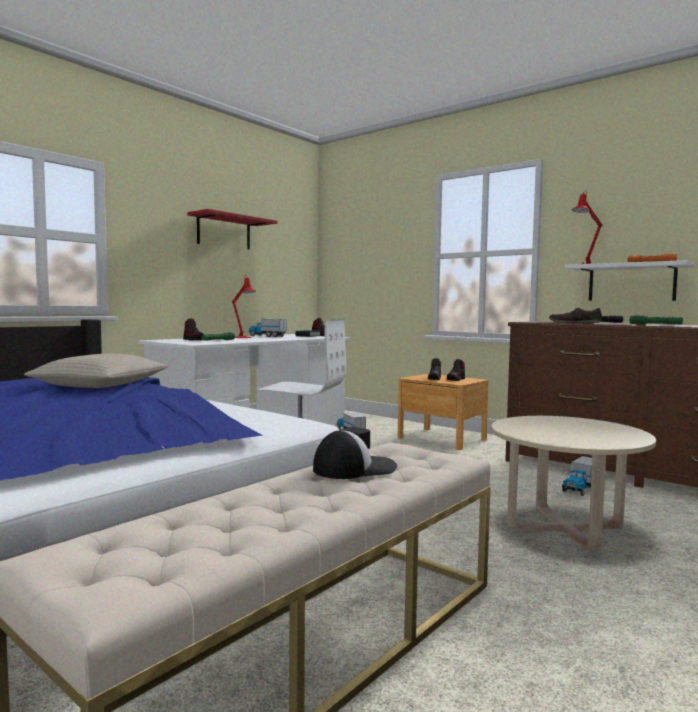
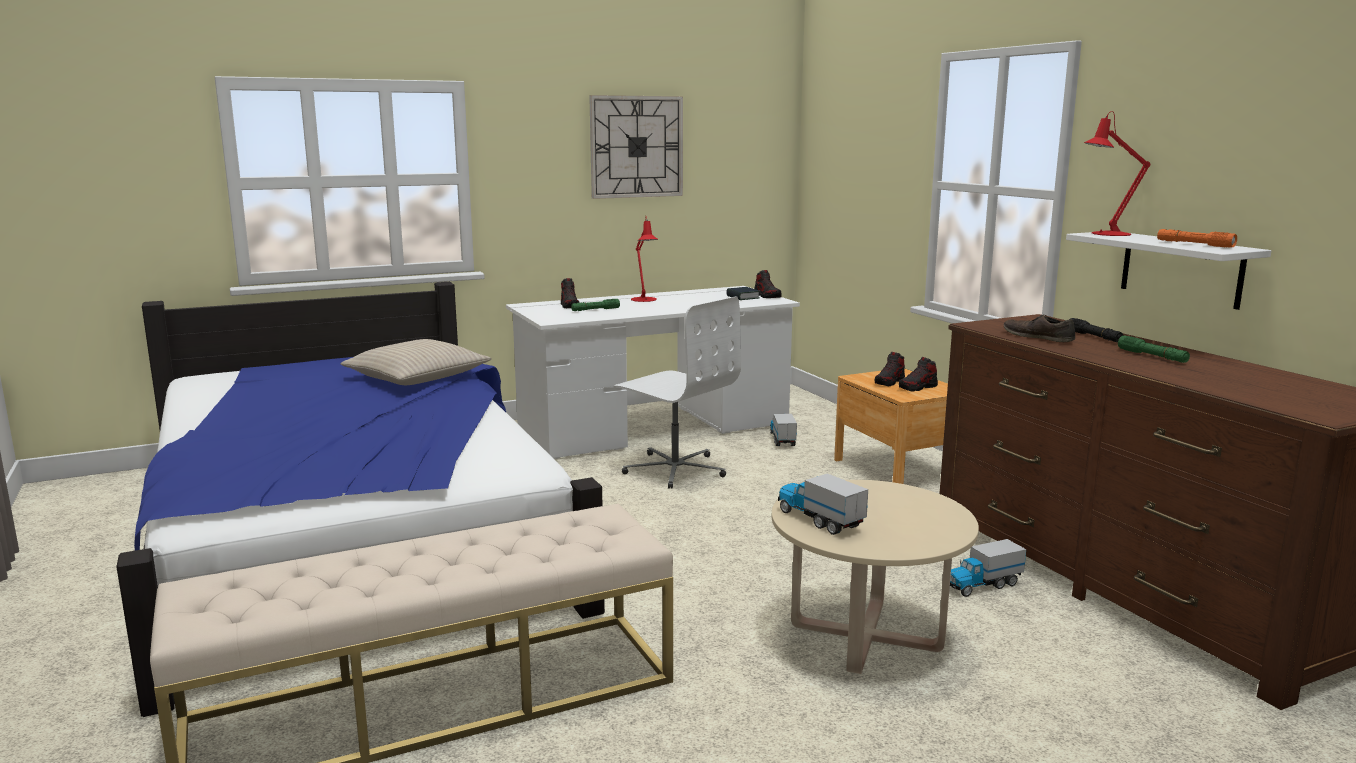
camera: 25 degrees right, 10 degrees up
red shelf [187,209,277,249] -> wall clock [589,95,683,199]
toy truck [249,319,287,337] -> toy truck moved to [778,473,868,535]
cap [313,430,397,479] -> none

